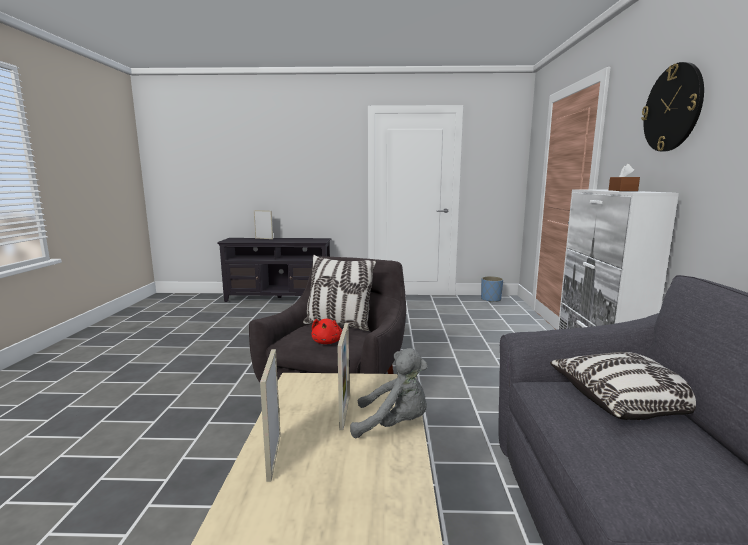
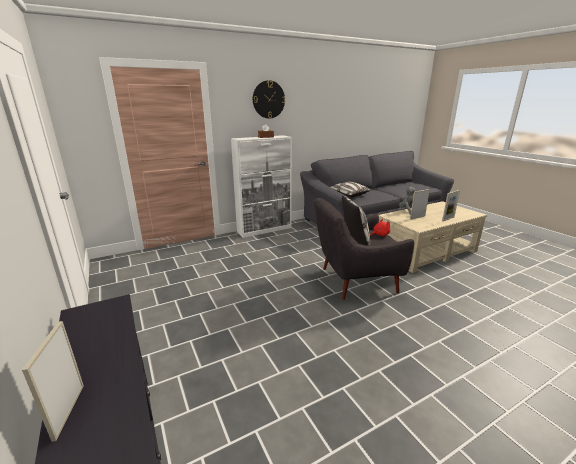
camera: 120 degrees left, 10 degrees up
blue planter [481,276,503,302] -> none

